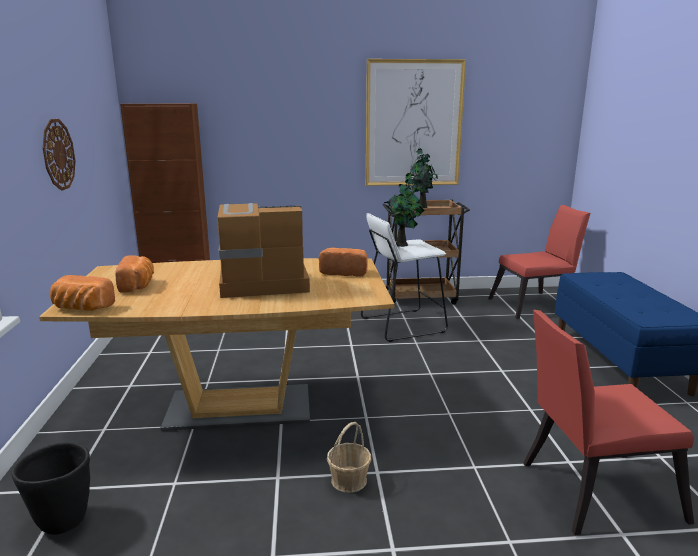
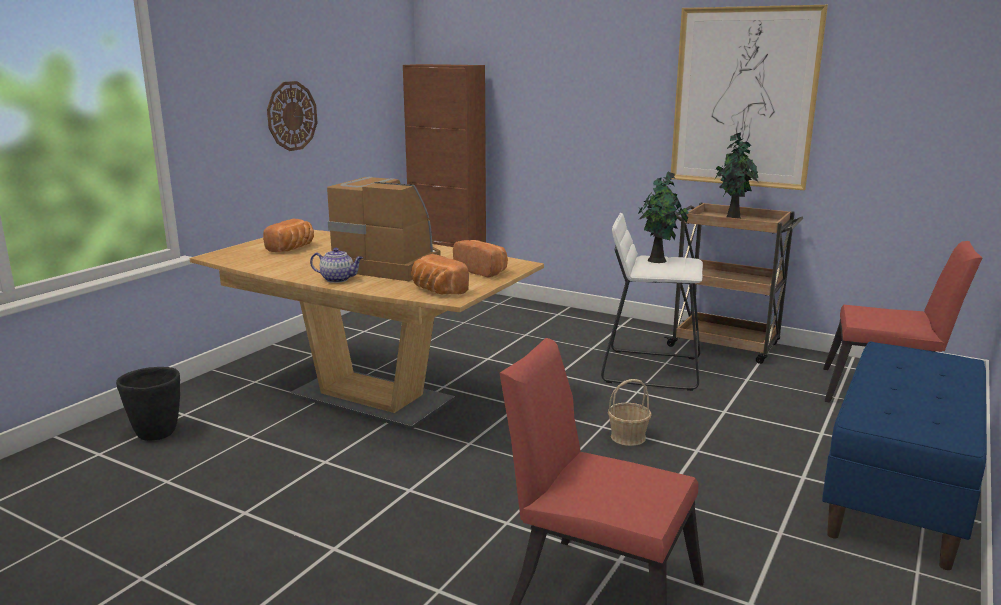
camera: 35 degrees right, 0 degrees up
bread [50,275,115,311] -> bread moved to [411,254,469,295]
basket [327,422,371,493] -> basket moved to [608,379,652,446]
none -> teapot [310,248,363,283]

